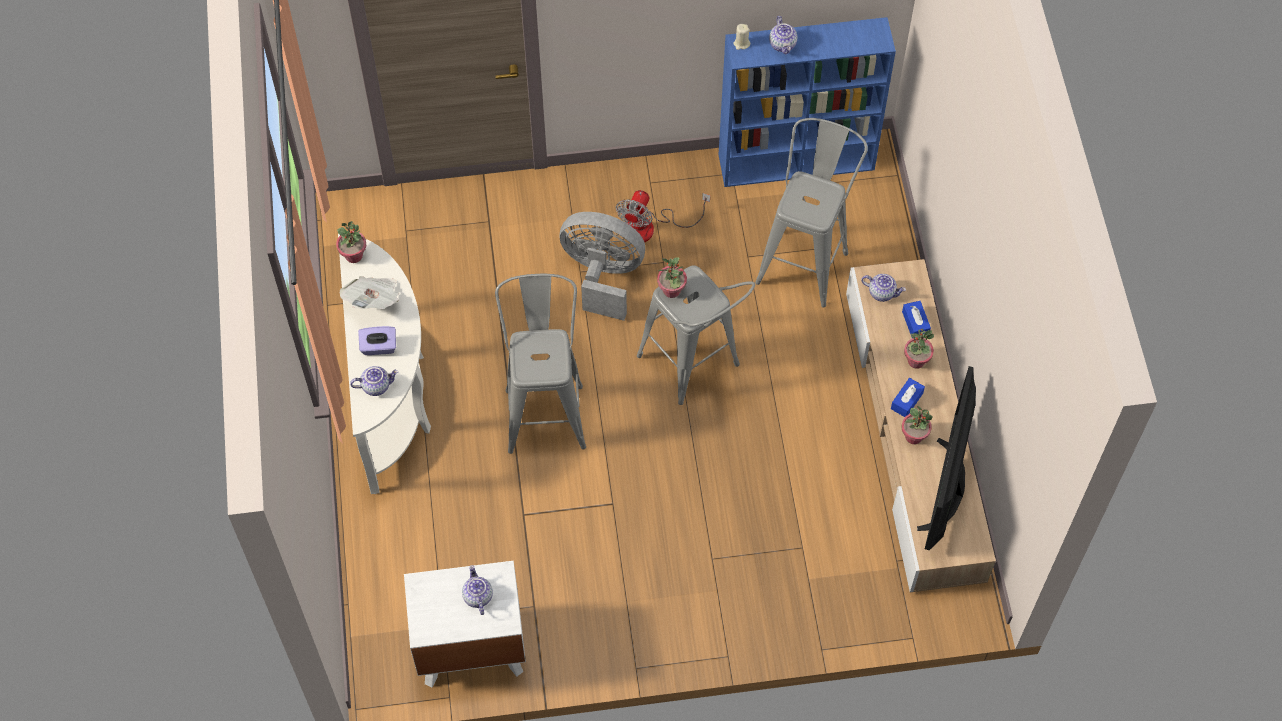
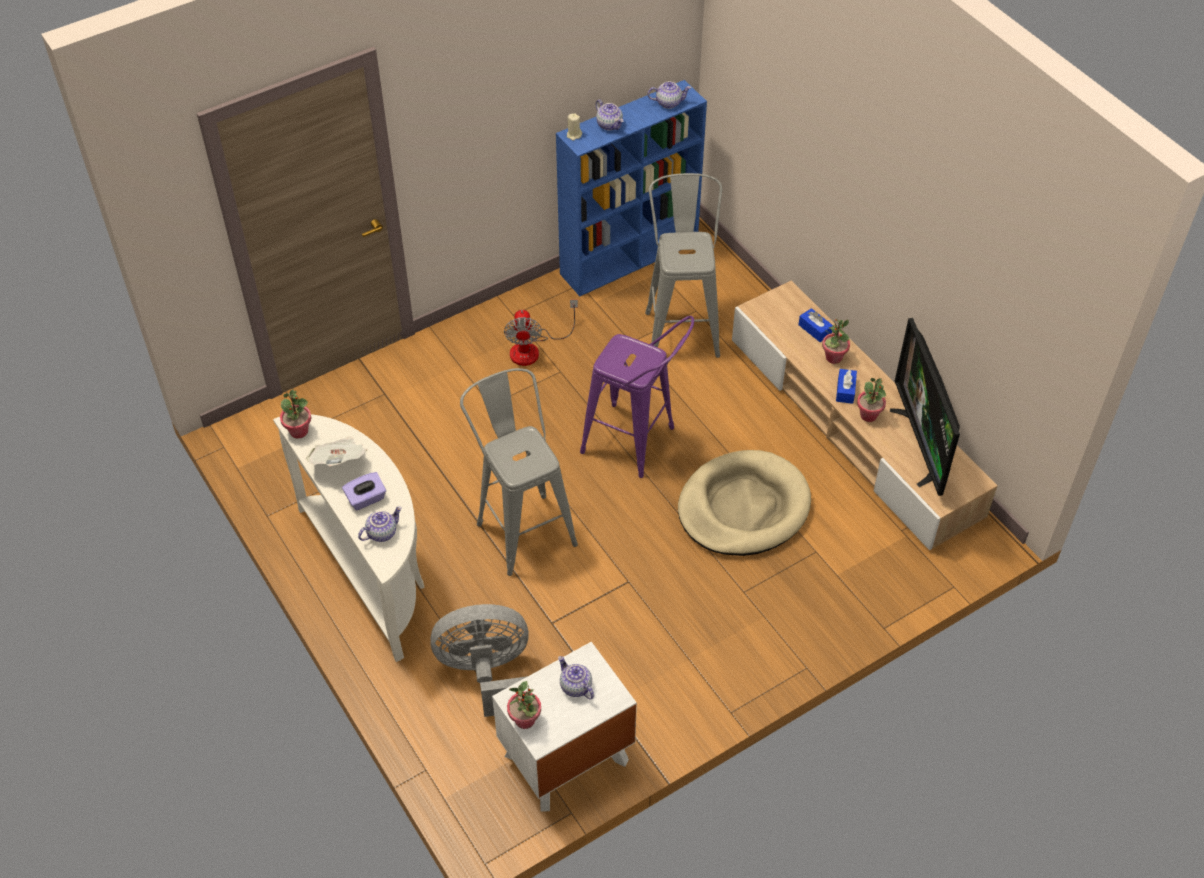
camera: 25 degrees left, 10 degrees down
grey fan [559,212,645,321] -> grey fan moved to [430,604,529,717]
grey stool [637,265,755,405] -> purple stool [580,316,694,478]
potted plant [657,257,687,298] -> potted plant moved to [507,681,541,729]
teapot [861,274,906,302] -> teapot moved to [648,81,691,109]
none -> beige dog bed [678,450,811,556]

